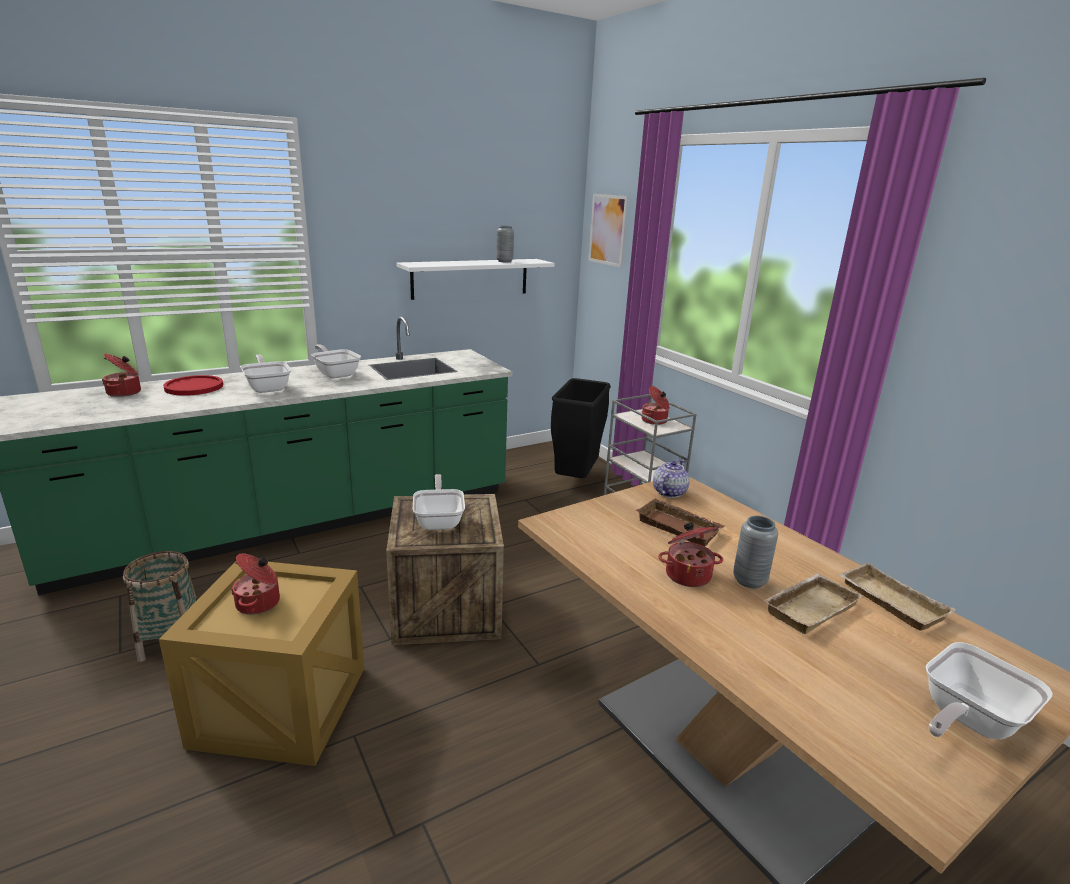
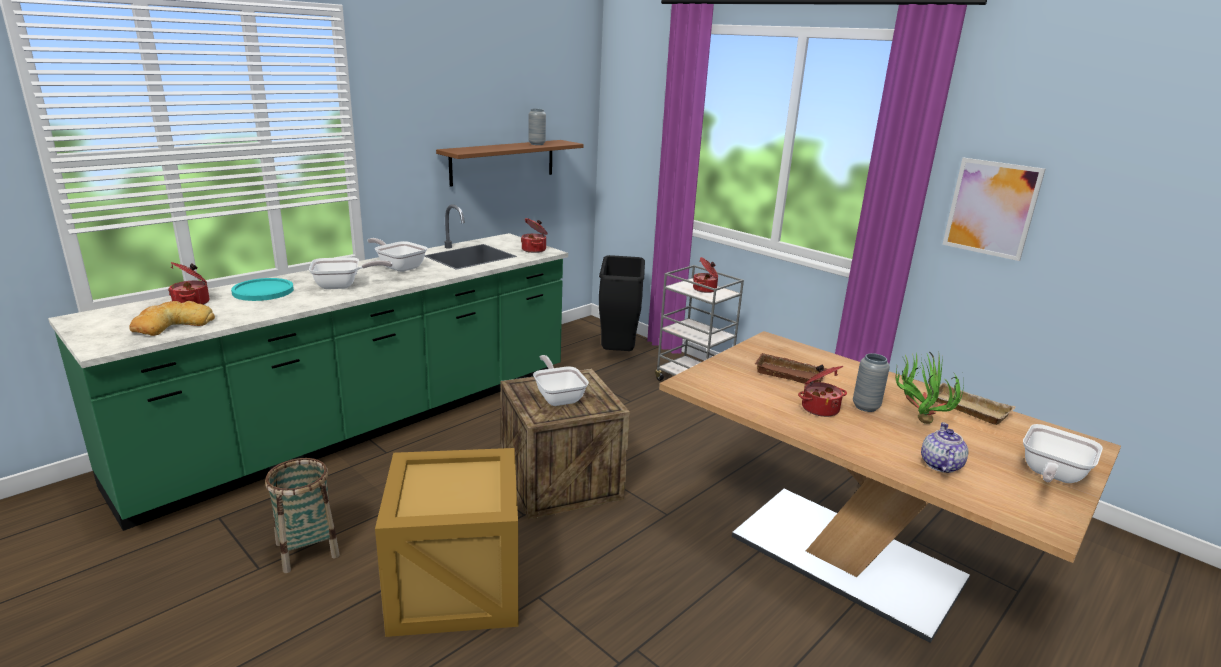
camera: 15 degrees left, 0 degrees up
red plate [163,375,223,396] -> turquoise plate [231,278,294,301]
cooking pot [231,553,280,615] -> cooking pot moved to [521,218,548,253]
frying pan [241,355,291,393] -> frying pan turned 120 degrees clockwise [309,257,392,289]
white shelf [396,259,555,300] -> brown shelf [436,140,584,187]
picture [588,194,629,268] -> picture moved to [942,158,1046,261]
teapot [653,459,690,498] -> teapot moved to [921,422,968,473]
beige tray [763,574,862,634] -> potted plant [895,350,964,424]
none -> bread [129,301,215,336]

